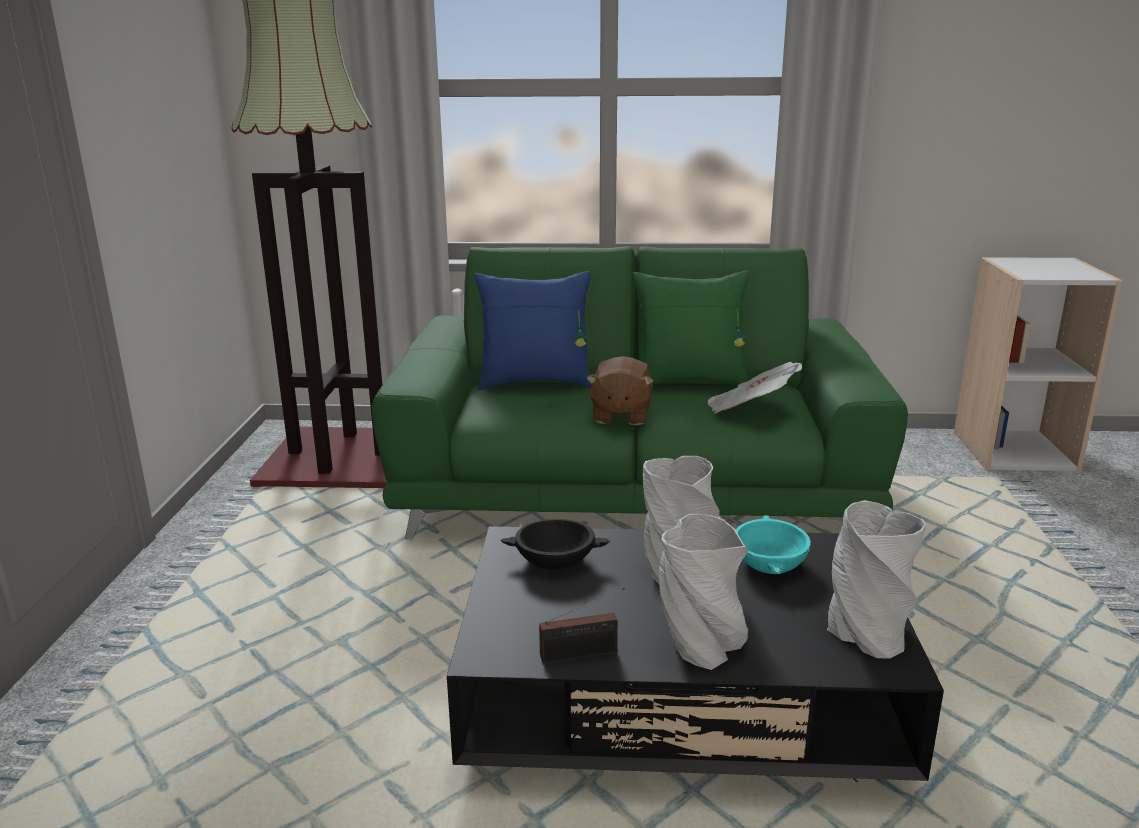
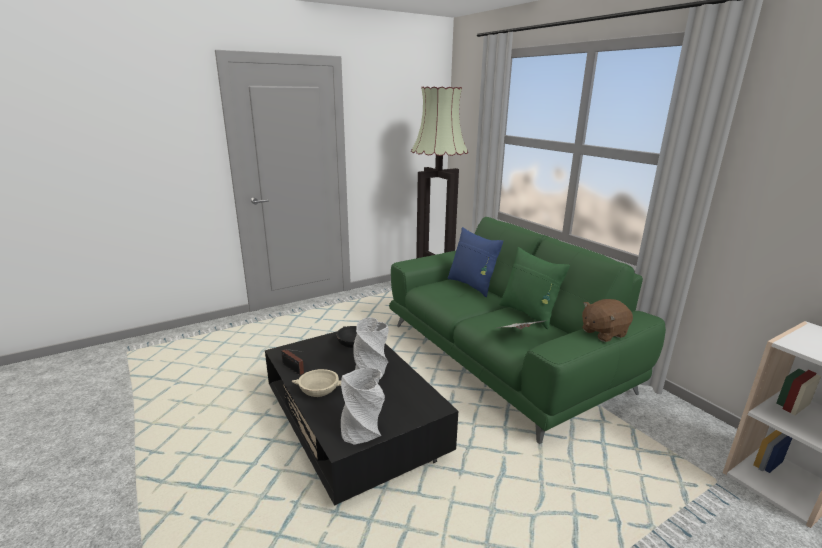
camera: 55 degrees right, 0 degrees up
brown plush toy [586,356,654,425] -> brown plush toy moved to [582,299,633,342]
grey vase [659,514,748,670] -> beige bowl [292,369,341,397]
turquoise bowl [736,515,811,574] -> none

